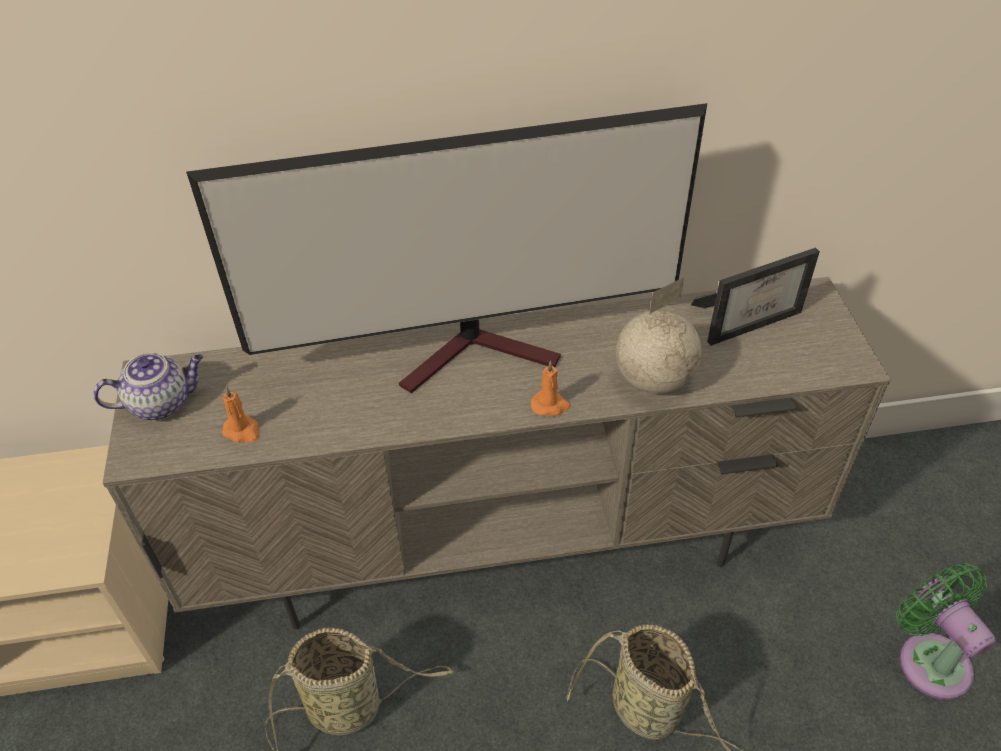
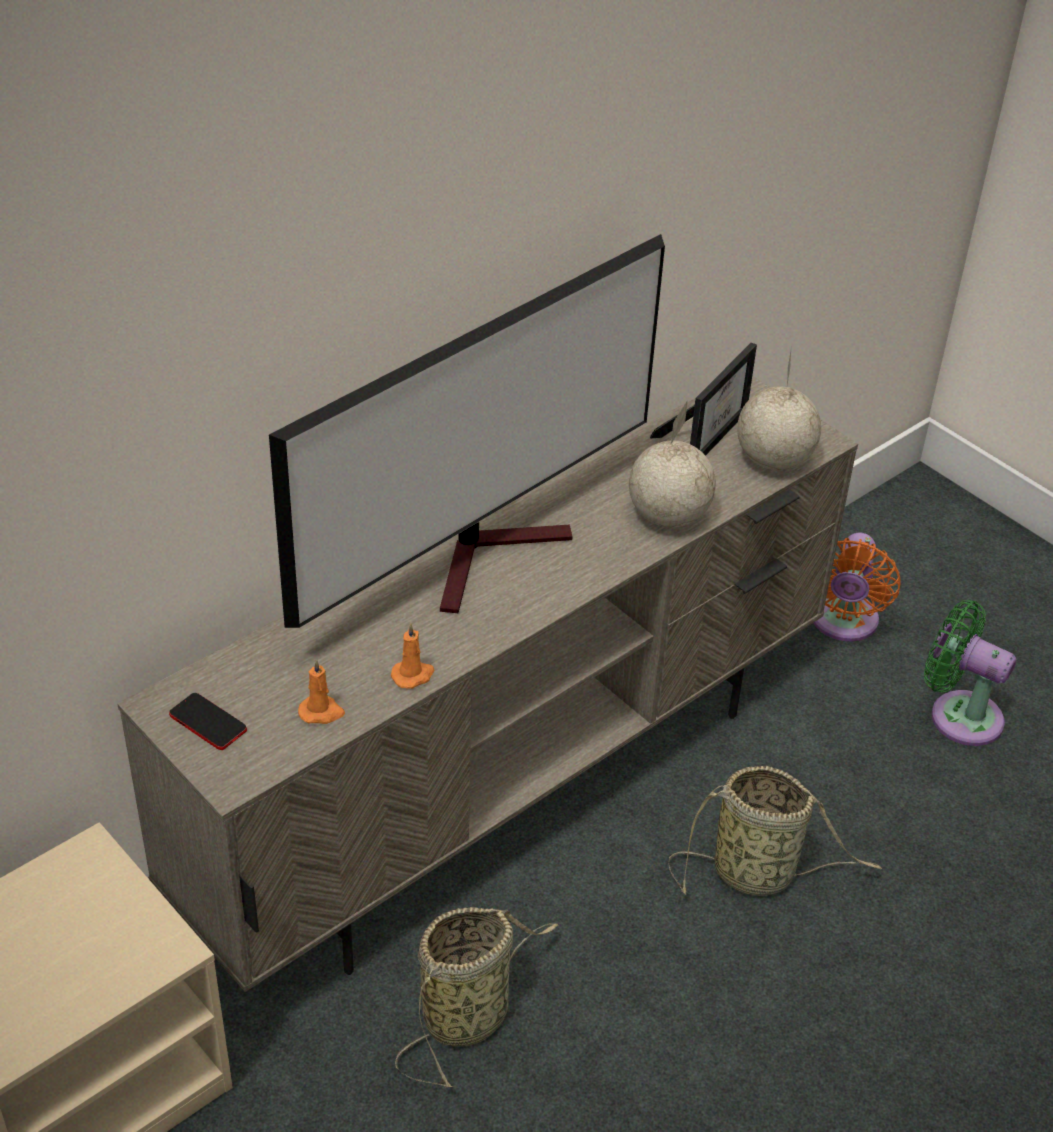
camera: 35 degrees left, 5 degrees down
teapot [93,353,203,421] -> phone [169,693,247,750]
orange candle [531,361,571,416] -> orange candle moved to [391,624,434,689]
none -> globe [737,351,821,470]
none -> orange fan [814,533,901,641]

